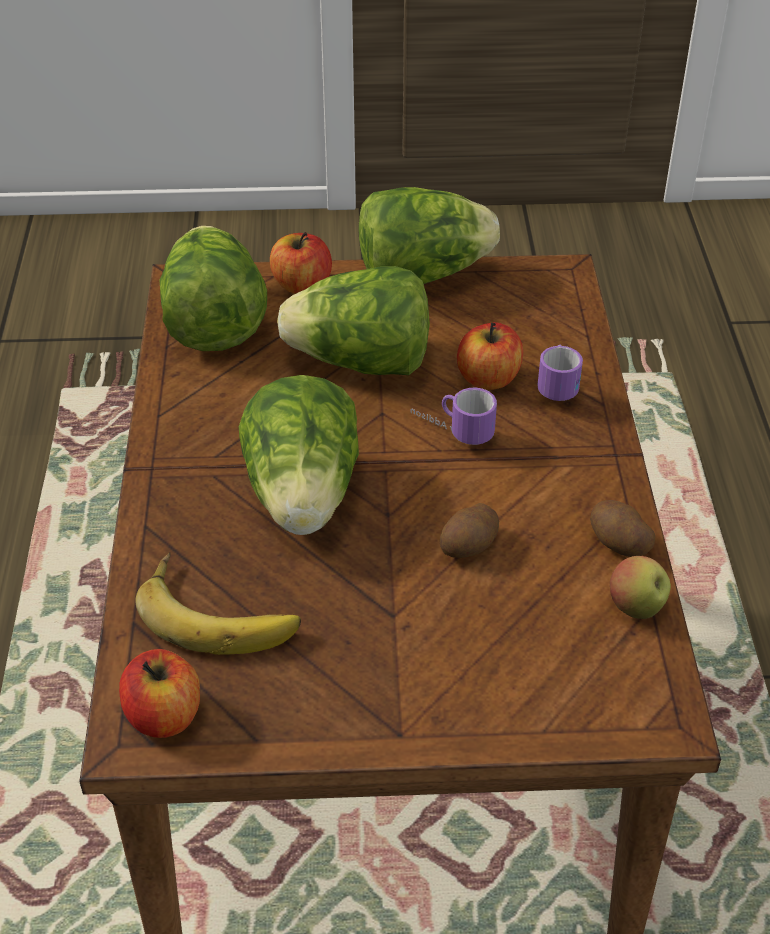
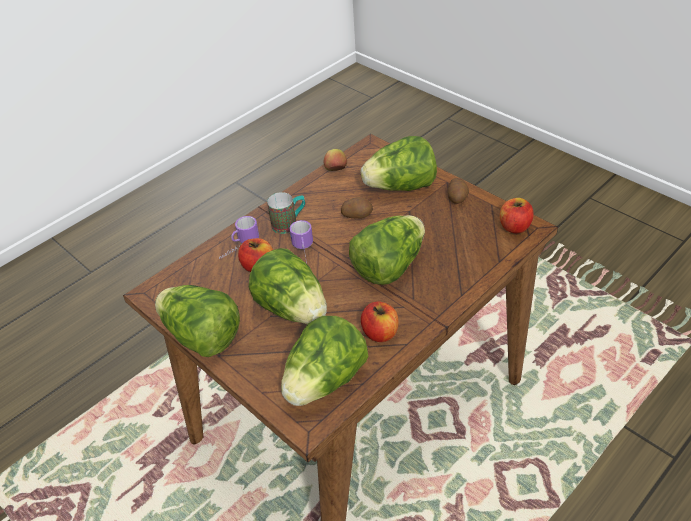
camera: 130 degrees left, 0 degrees up
banana [135,552,301,655] -> none
apple [270,232,332,294] -> apple moved to [361,301,399,342]
potato [590,500,656,557] -> potato moved to [448,178,469,204]
none -> mug [267,192,305,234]
none -> lettuce [361,136,437,191]

